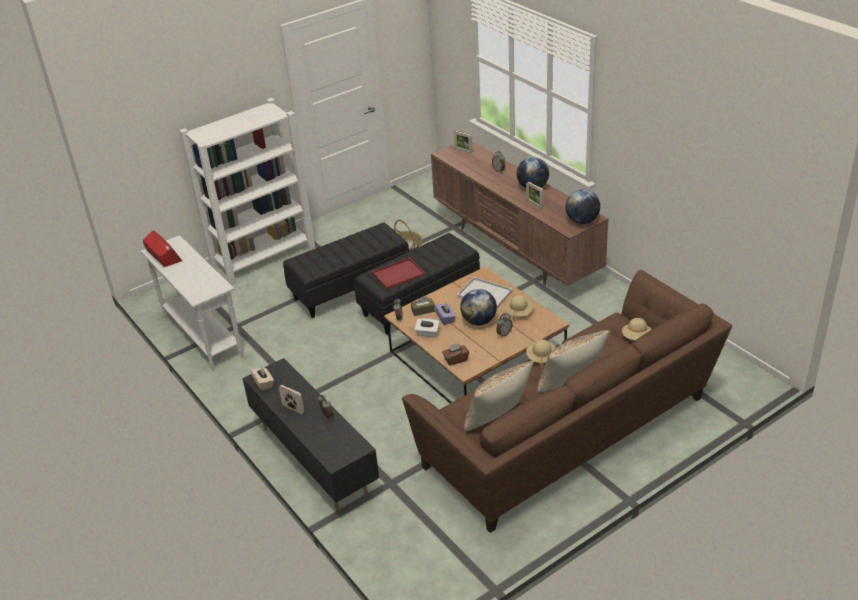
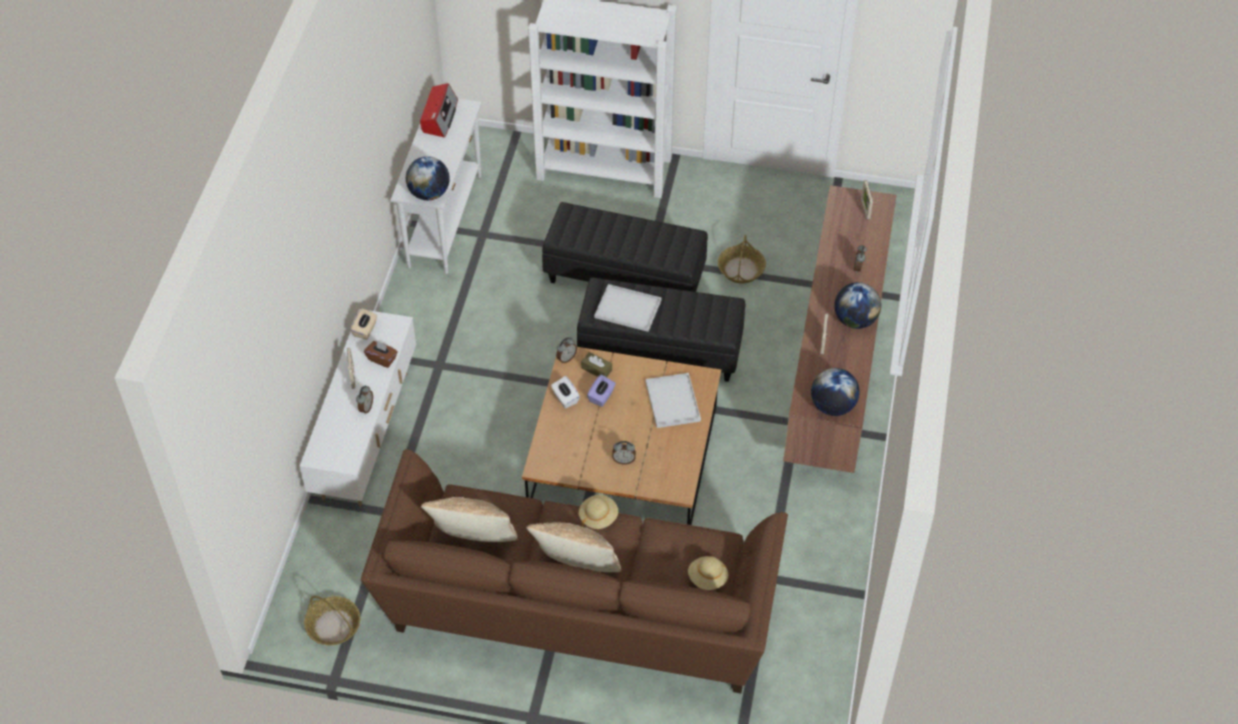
camera: 45 degrees right, 15 degrees up
black tv stand [242,358,379,512] -> white tv stand [300,309,416,506]
red tray [372,257,426,290] -> white tray [594,284,662,332]
brown tissue box [442,343,469,366] -> brown tissue box moved to [364,341,398,368]
globe [460,289,497,325] -> globe moved to [406,156,450,200]
beige hat [505,295,533,321] -> none
none -> basket [304,596,360,645]

